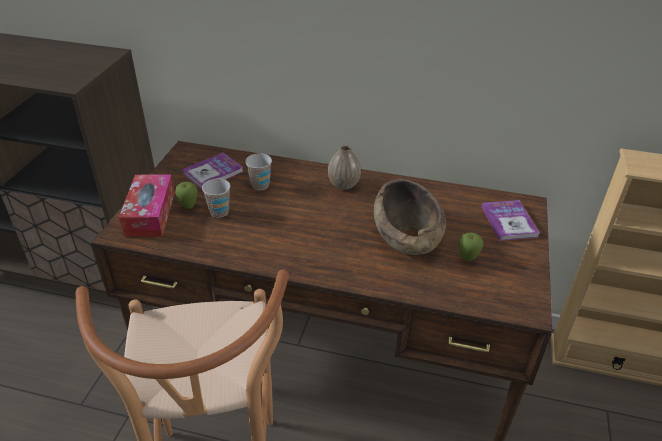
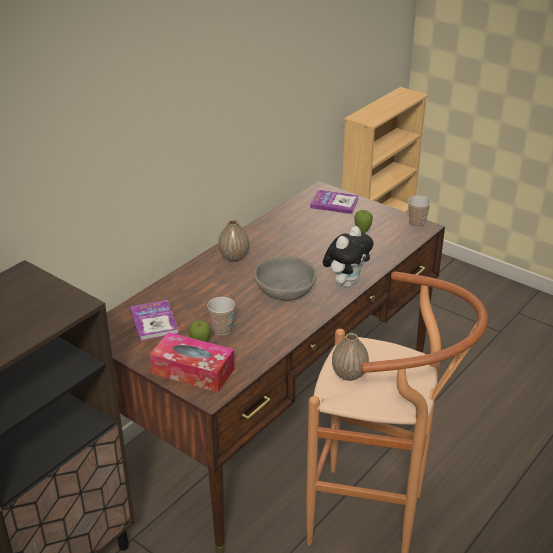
camera: 65 degrees left, 5 degrees down
cup [245,153,272,190] -> cup moved to [408,195,431,228]
brown bowl [374,179,446,255] -> none
none -> grey bowl [254,256,317,301]
none -> plush toy [323,226,374,288]
none -> vase [332,333,369,381]

